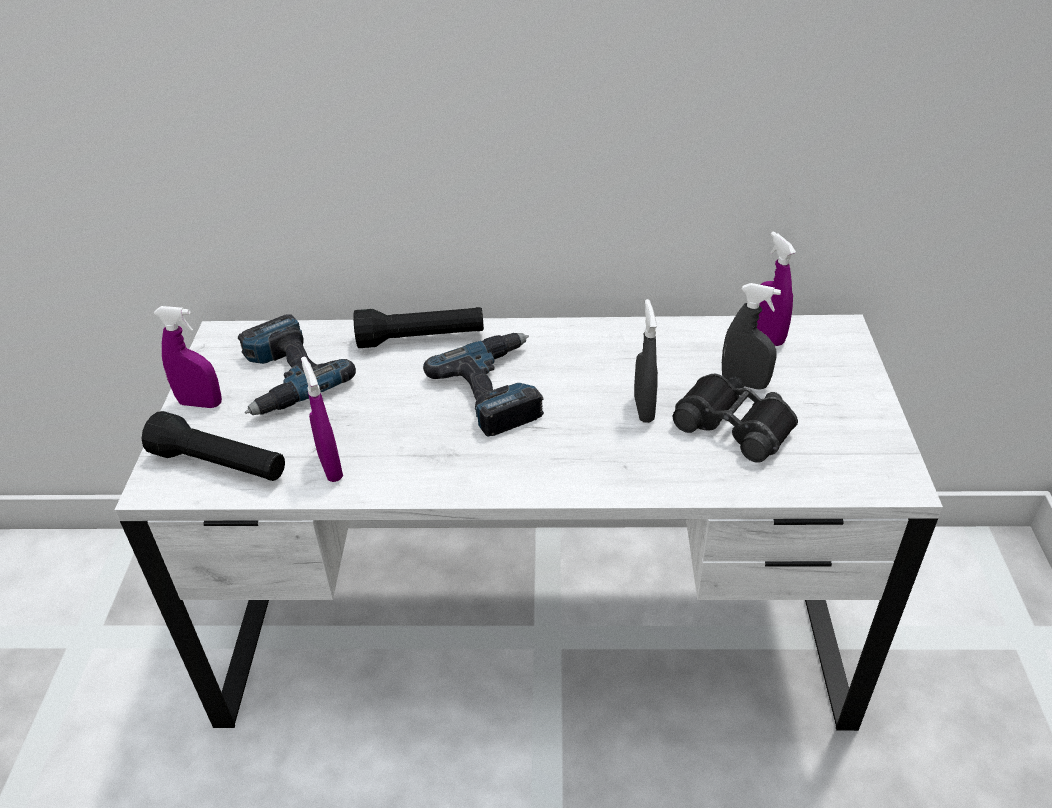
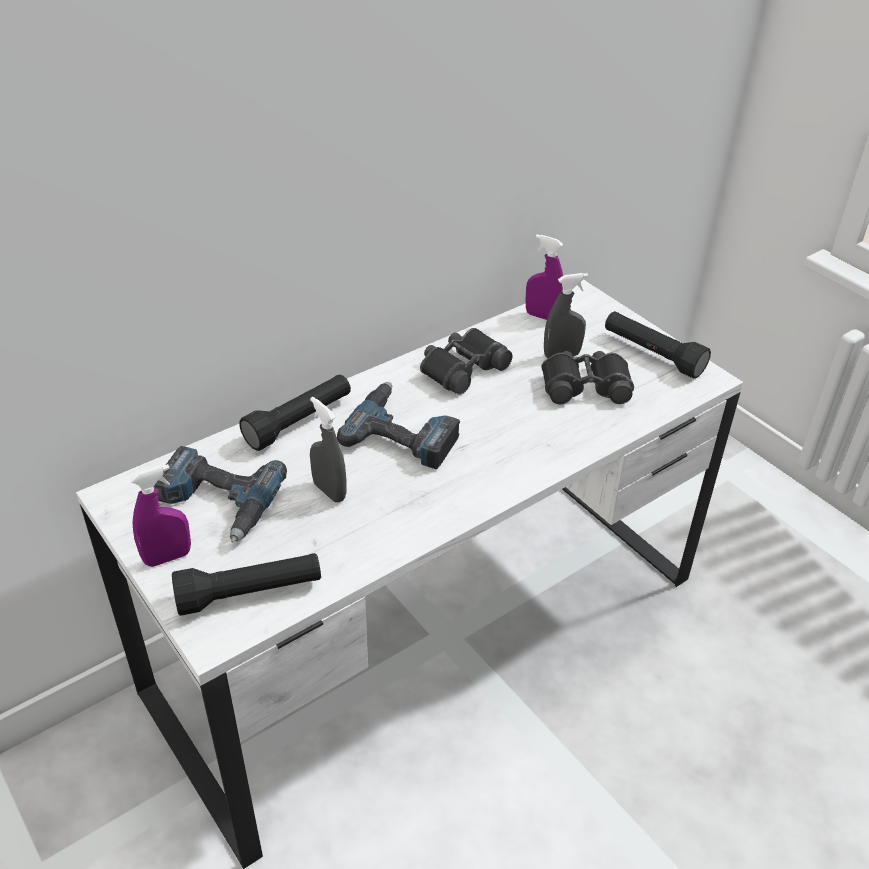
camera: 40 degrees left, 0 degrees up
purple spray bottle [301,357,343,482] -> none
grey spray bottle [634,299,658,423] -> grey spray bottle moved to [310,397,347,503]
none -> black binoculars [420,328,512,395]
none -> black flashlight [605,311,711,379]

